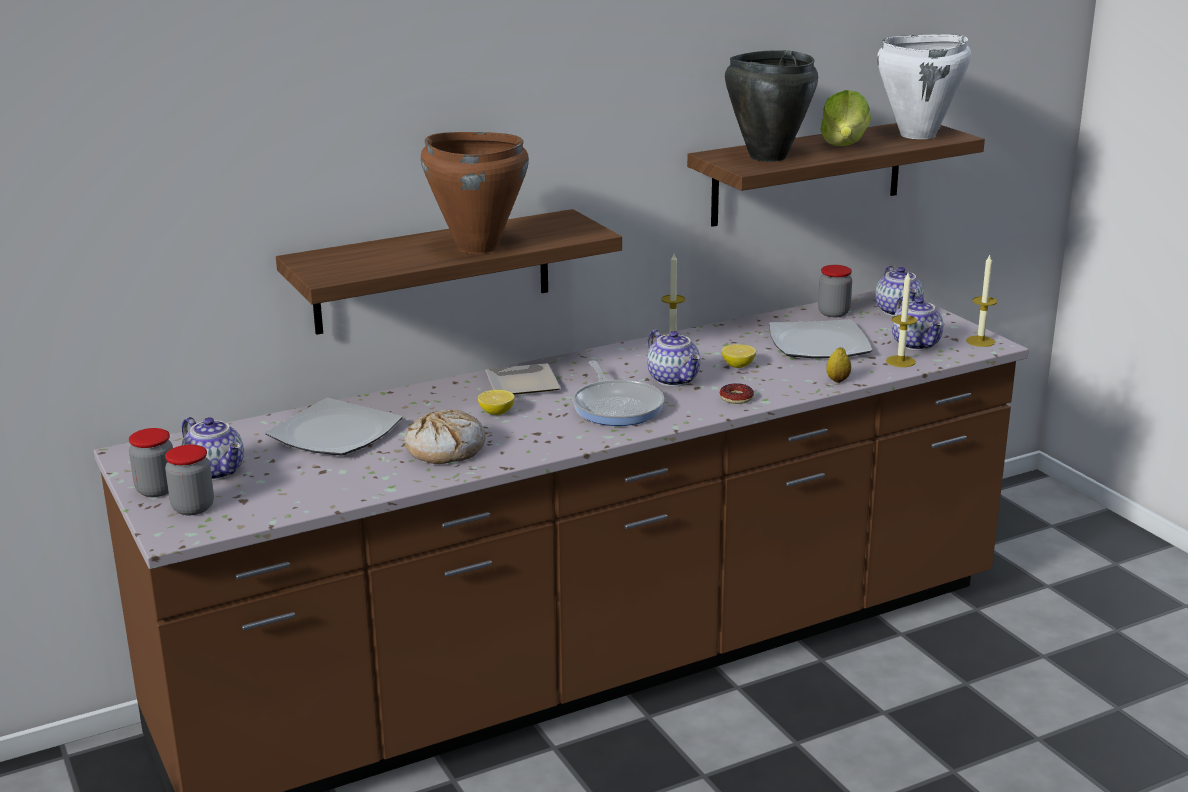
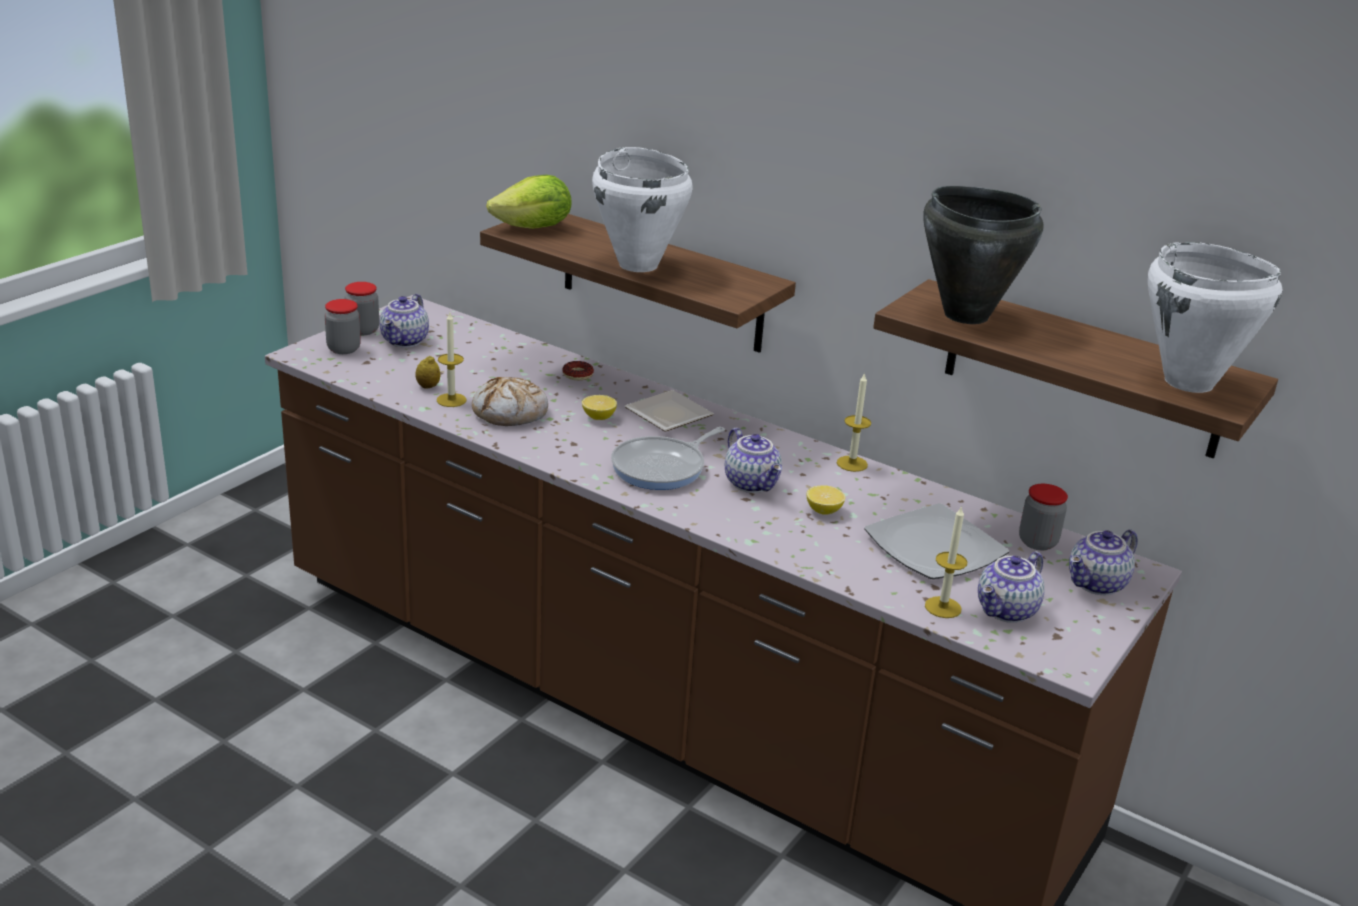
camera: 60 degrees right, 5 degrees up
plate [265,398,402,456] -> none
brown cooking pot [421,132,529,254] -> white cooking pot [592,147,693,272]
teapot [647,330,700,387] -> teapot turned 60 degrees counterclockwise [725,428,782,493]
donut [720,383,754,404] -> donut moved to [562,361,594,380]
lettuce [821,90,871,146] -> lettuce moved to [486,175,571,229]
lemon [826,347,851,383] -> lemon moved to [416,356,440,388]
candle [966,255,997,347] -> candle moved to [437,313,466,407]

